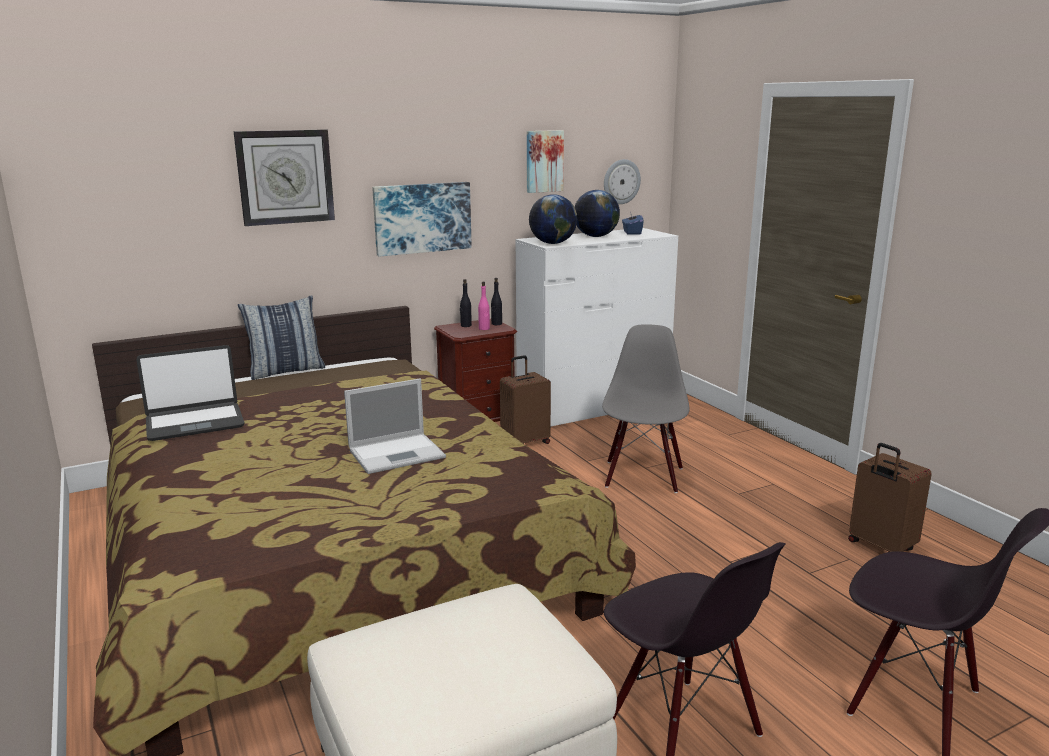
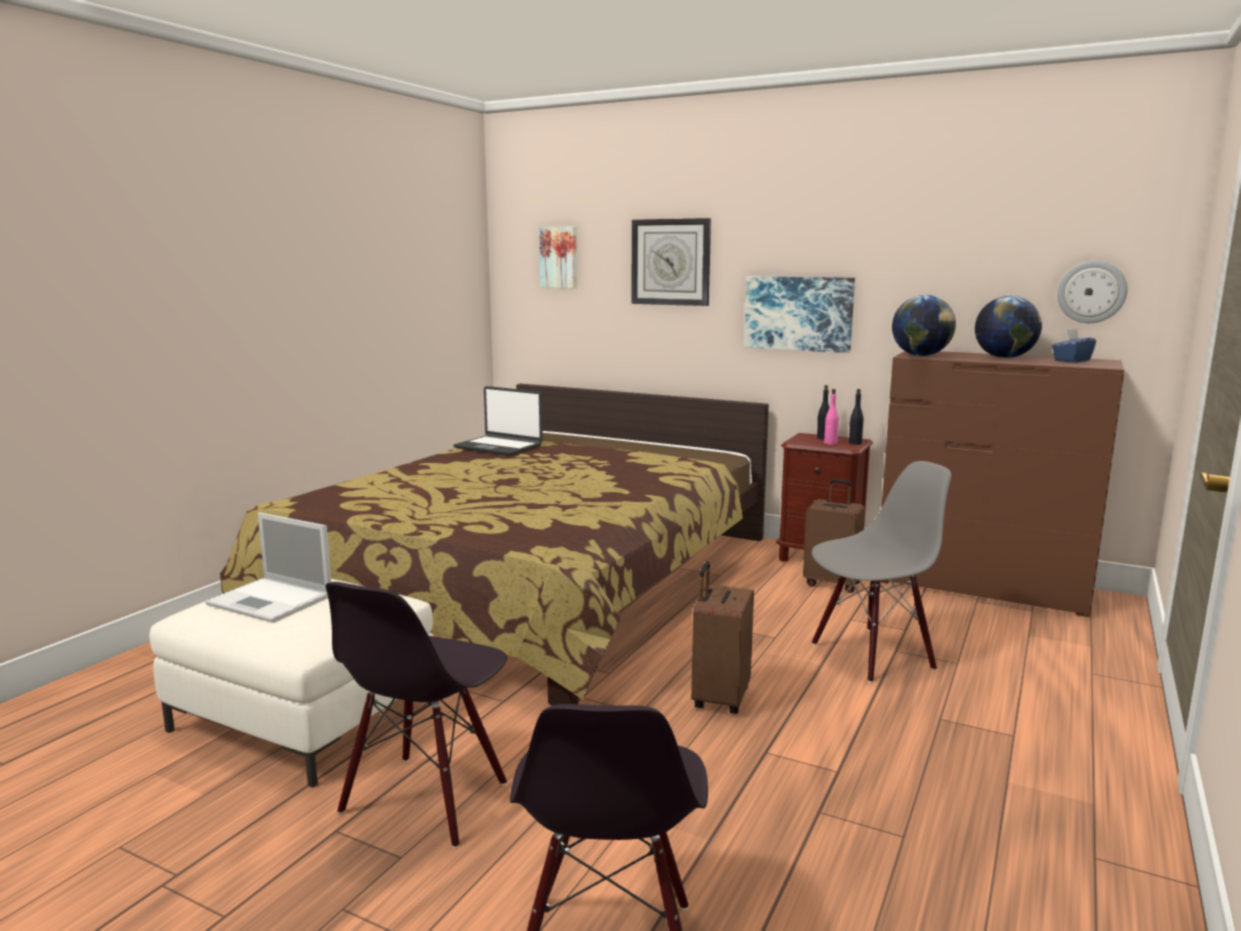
camera: 55 degrees right, 5 degrees down
pillow [238,295,325,380] -> none
laptop [344,378,446,474] -> laptop moved to [205,513,331,623]
white dresser [516,228,678,426] -> brown dresser [880,351,1124,617]
picture [527,130,564,193] -> picture moved to [539,227,577,288]
brown suitcase [848,443,932,552] -> brown suitcase moved to [691,561,754,714]

